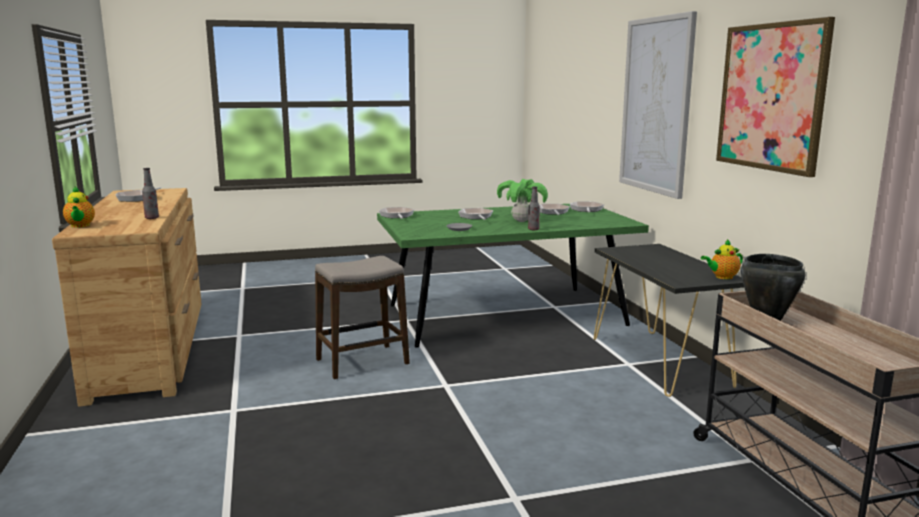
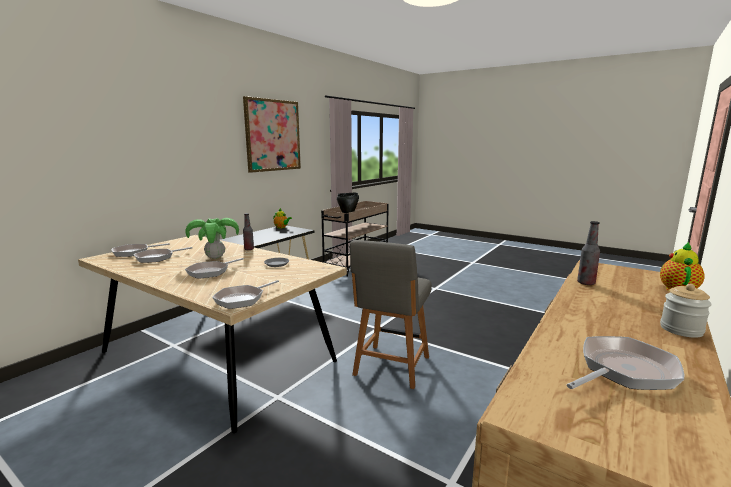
camera: 130 degrees left, 0 degrees up
stool [315,256,410,379] -> grey chair [350,240,432,389]
green dining table [377,204,649,348] -> beige dining table [78,235,347,433]
picture [619,11,697,199] -> none
none -> jar [660,284,712,338]

